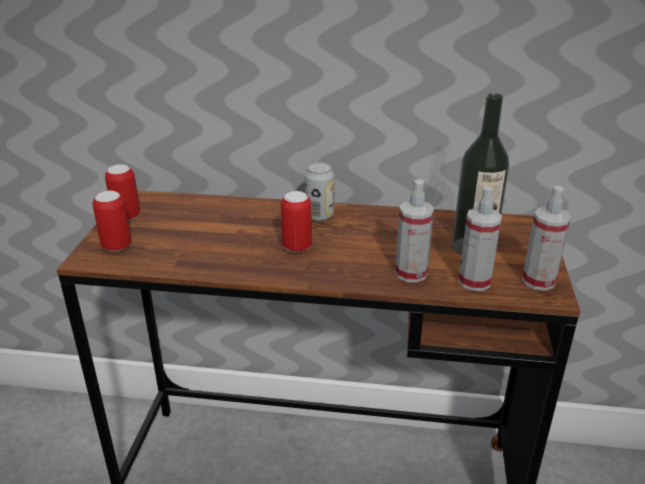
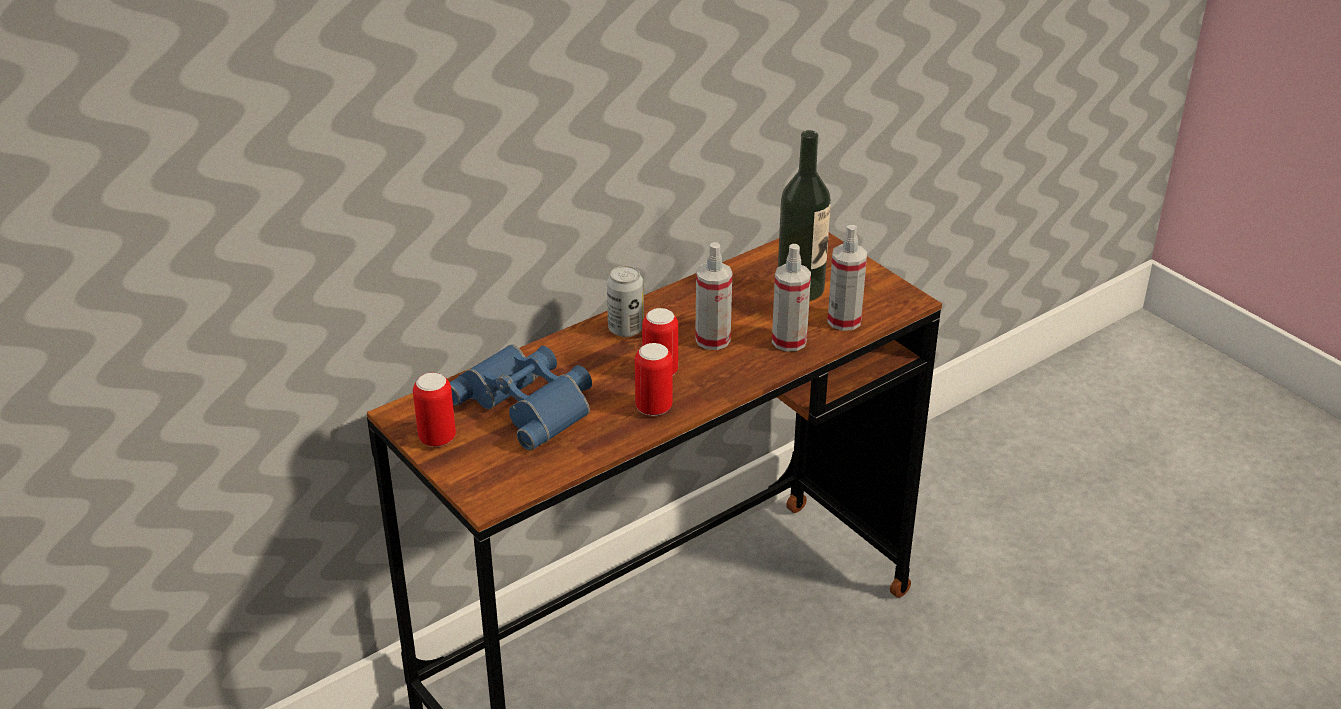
camera: 45 degrees left, 5 degrees up
can [93,191,131,252] -> can moved to [635,343,672,416]
spray bottle [522,186,571,291] -> spray bottle moved to [695,242,732,350]
none -> blue binoculars [449,344,592,451]

